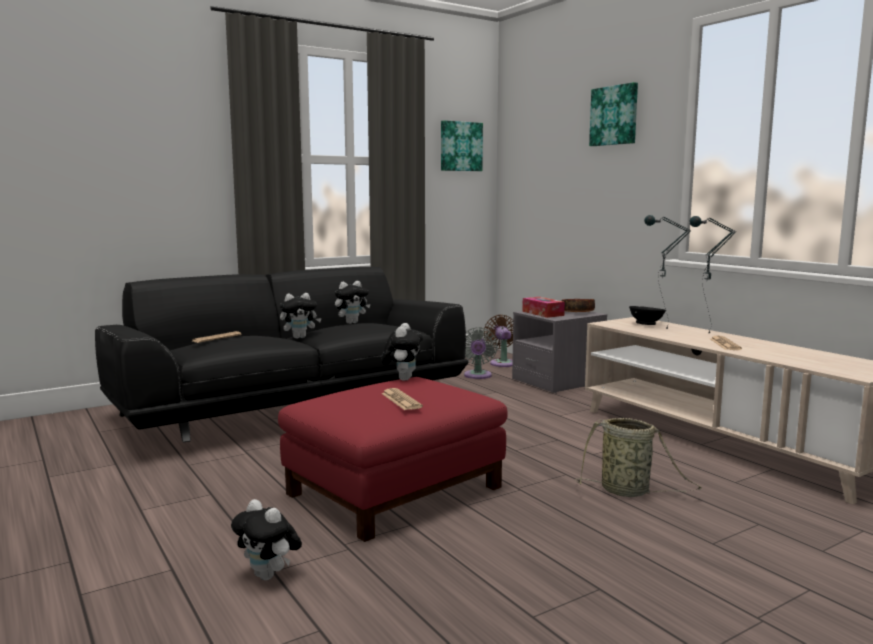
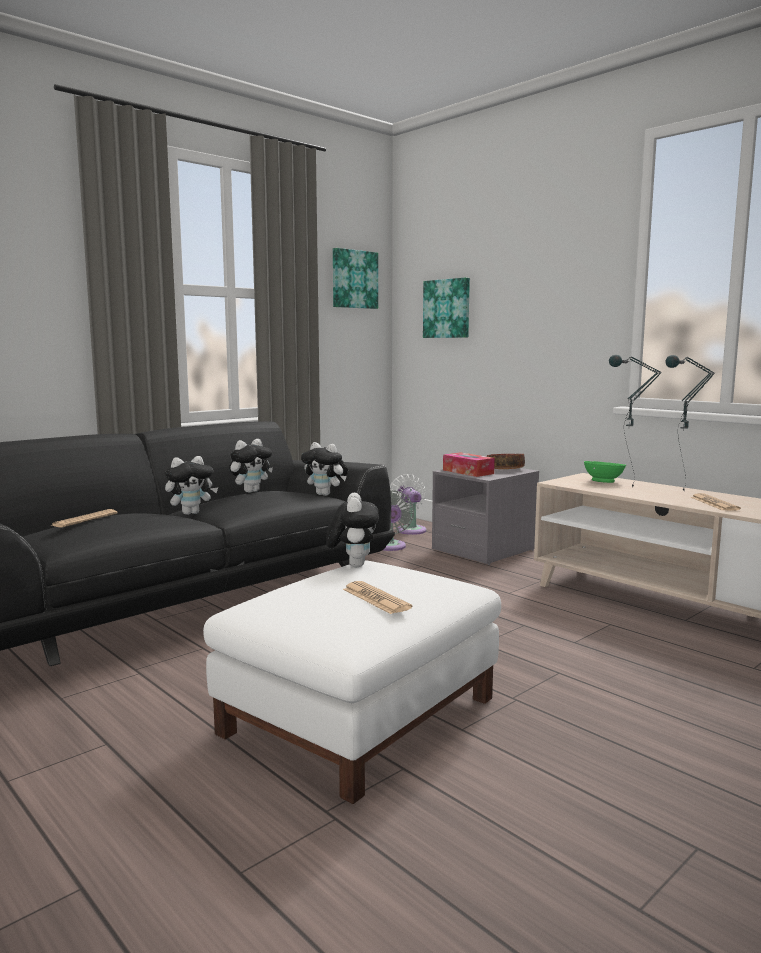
camera: 10 degrees left, 0 degrees up
plush toy [231,499,302,580] -> plush toy moved to [301,442,348,496]
red ottoman [278,377,508,542] -> white ottoman [203,560,501,804]
brown fan [484,315,513,367] -> white fan [390,474,426,535]
basket [575,418,702,497] -> none
picture [589,82,638,146] -> picture moved to [423,277,470,338]
black bowl [629,306,666,325] -> green bowl [584,461,626,483]

